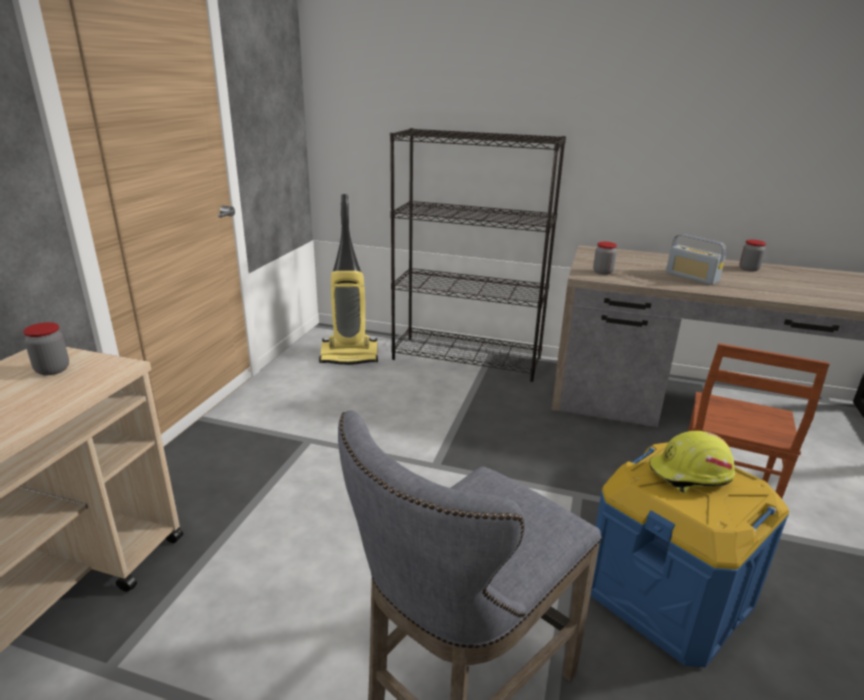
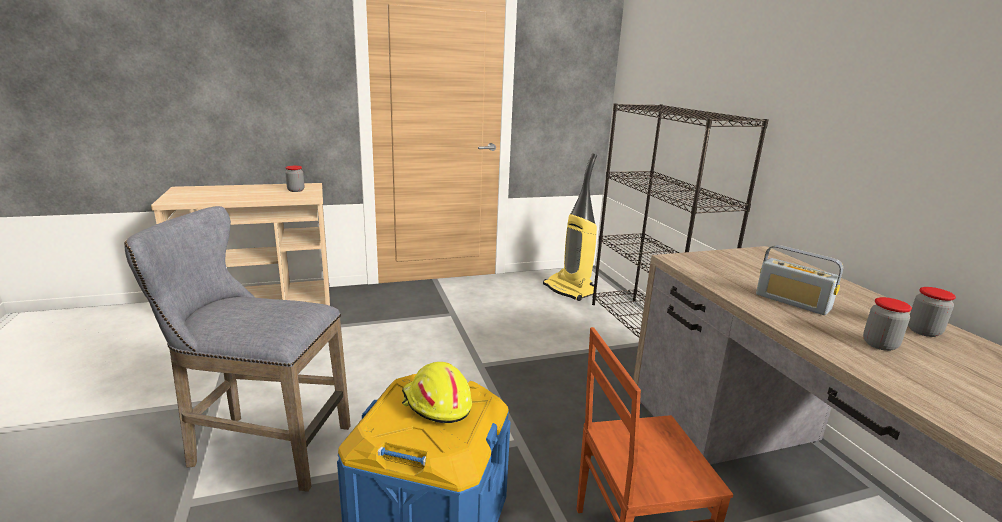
camera: 55 degrees right, 5 degrees down
jar [593,242,617,275] -> jar moved to [863,297,912,351]
radio [666,234,726,285] -> radio turned 60 degrees counterclockwise [756,245,843,315]

